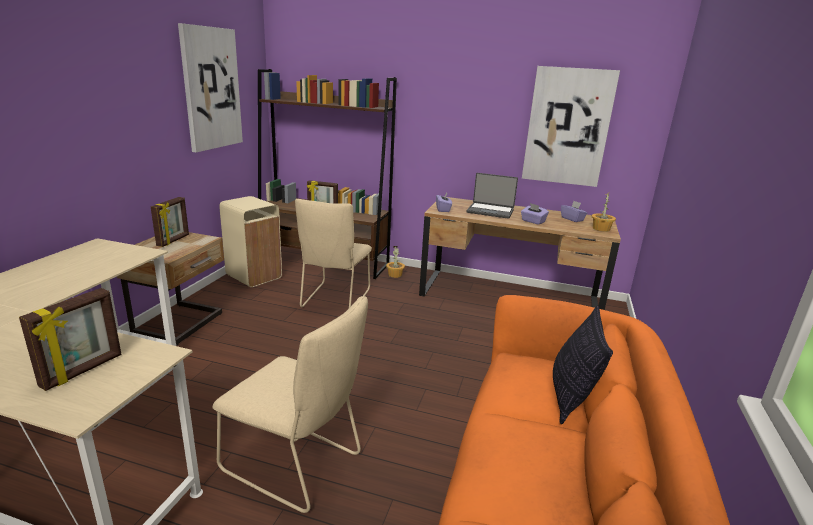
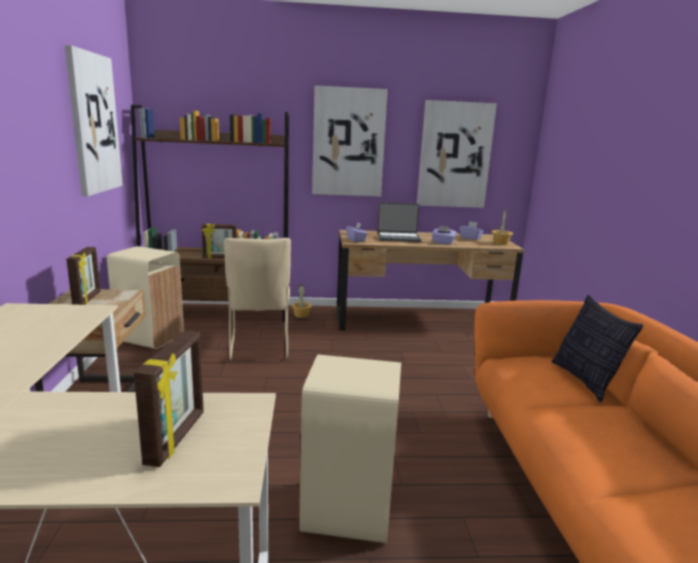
camera: 20 degrees left, 5 degrees down
beige chair [212,296,368,513] -> beige trash can [299,355,401,543]
none -> picture [312,85,388,196]

